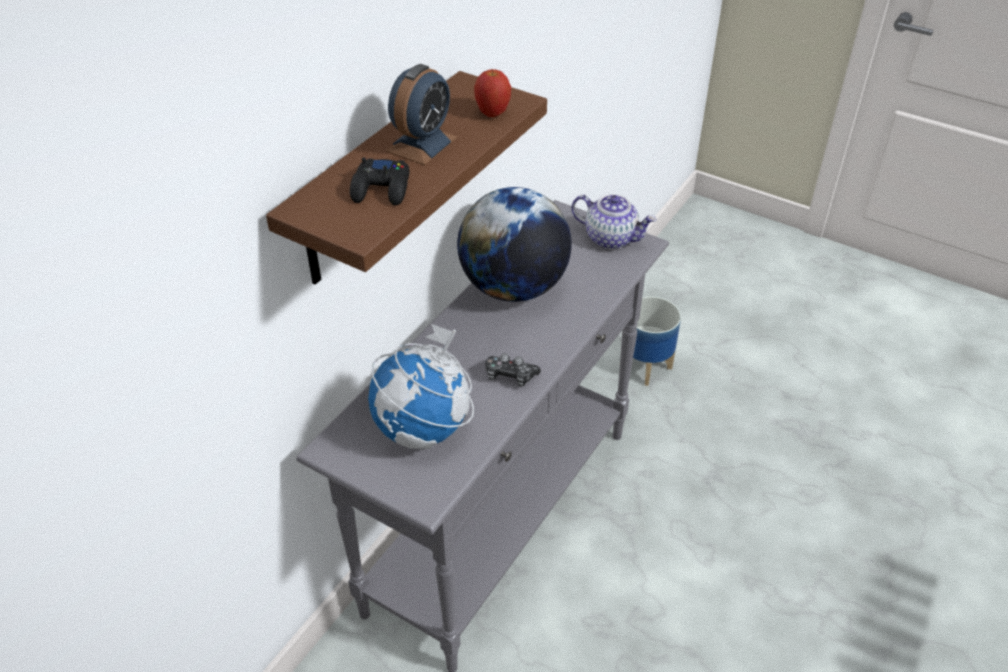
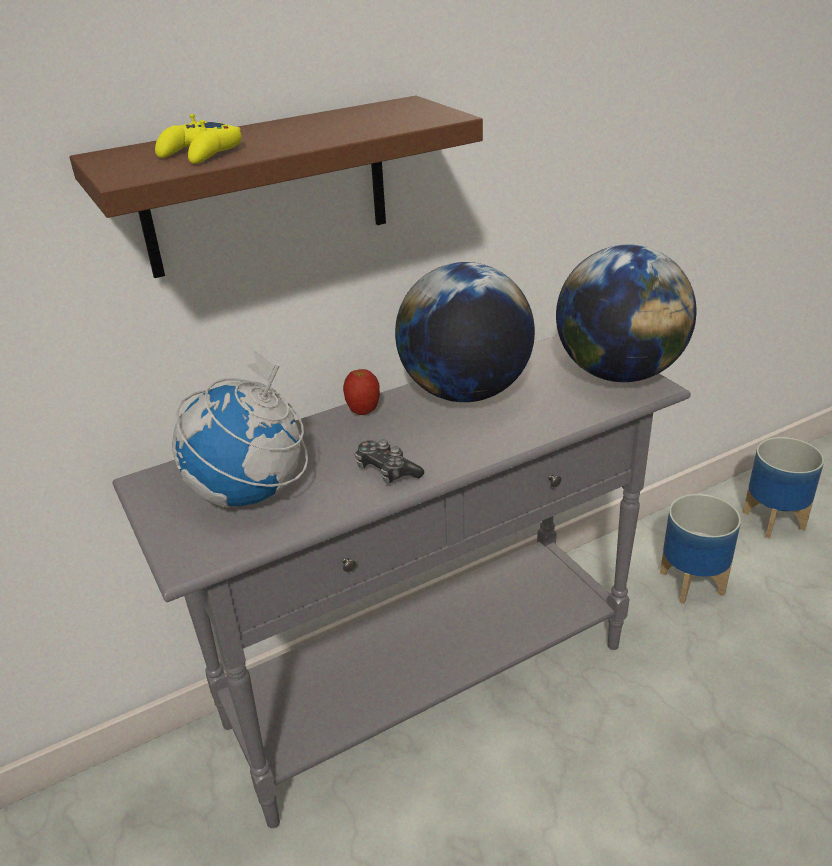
camera: 30 degrees right, 10 degrees down
black game controller [350,158,409,206] -> yellow game controller [155,114,242,164]
alarm clock [386,64,458,165] -> none
apple [474,69,511,117] -> apple moved to [343,369,380,415]
teapot [571,194,657,249] -> globe [556,245,697,382]
none -> planter [743,437,824,539]

